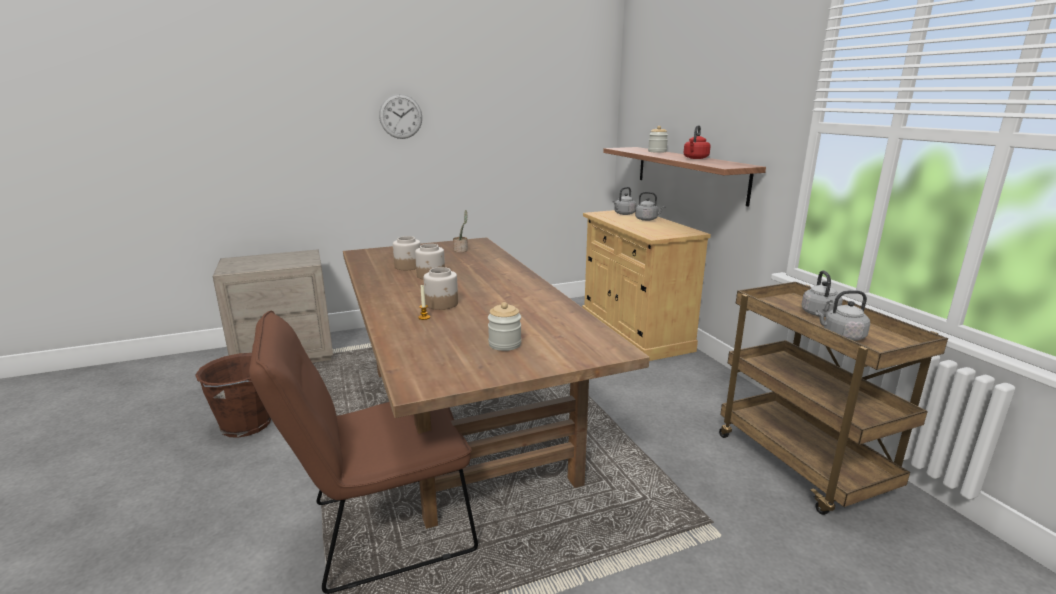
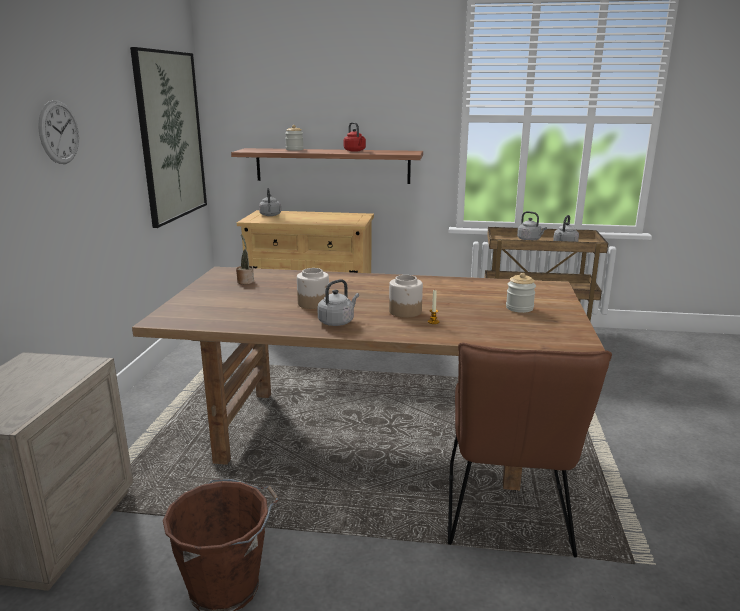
camera: 60 degrees left, 0 degrees up
jar [393,236,421,270] -> none
grey kettle [635,192,666,221] -> grey kettle moved to [317,279,359,326]
none -> picture [130,47,207,228]

